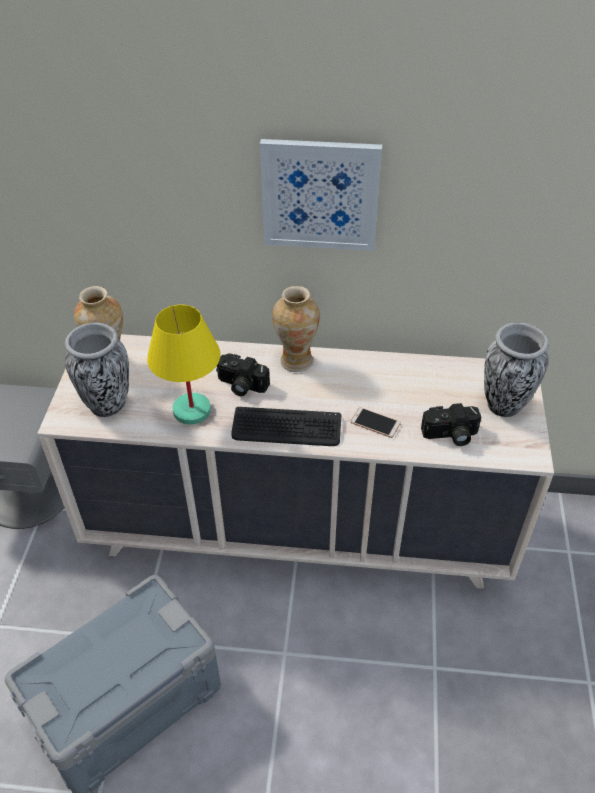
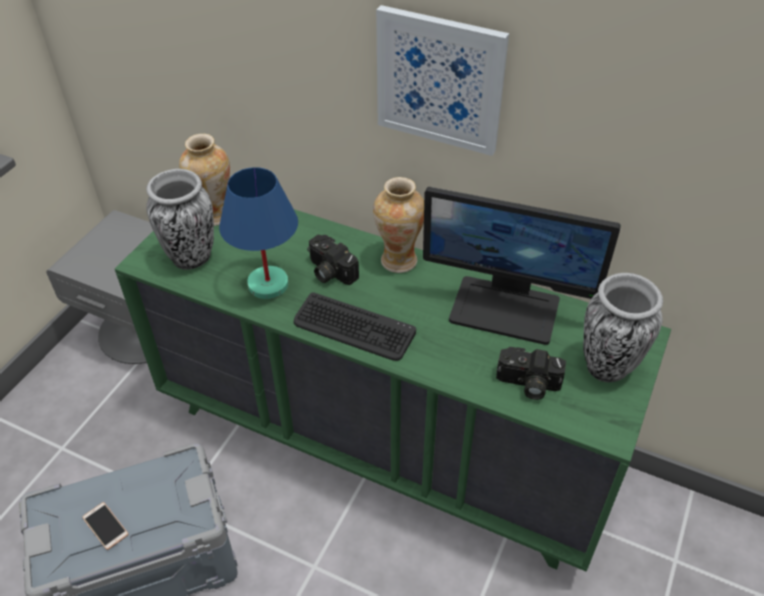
camera: 20 degrees right, 0 degrees up
beige dresser [37,334,554,589] -> green dresser [115,209,671,571]
yellow table lamp [147,305,221,425] -> blue table lamp [219,167,298,299]
phone [351,407,401,438] -> phone moved to [82,502,129,550]
none -> monitor [423,187,621,345]

